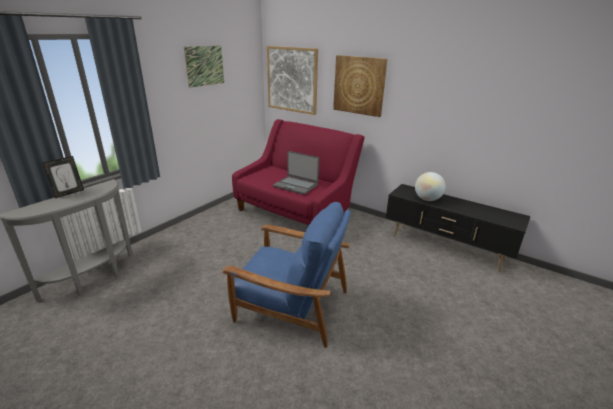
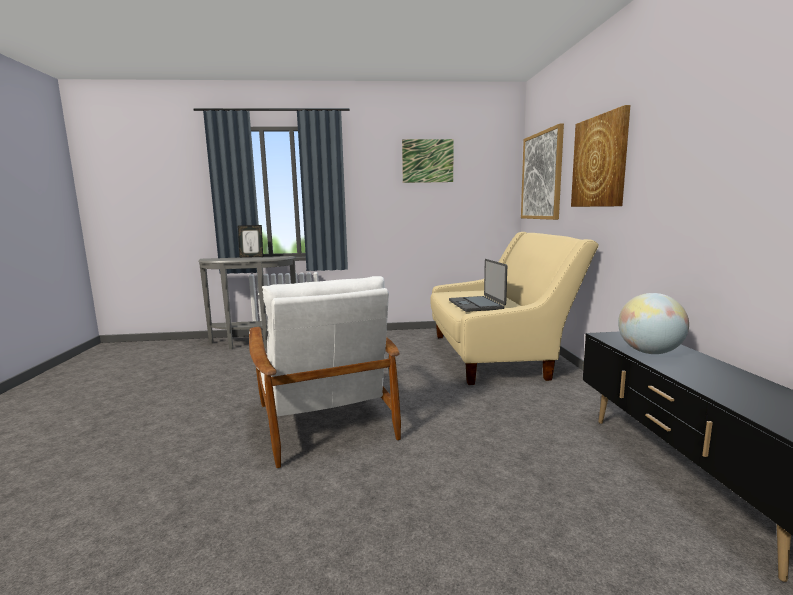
camera: 50 degrees right, 15 degrees down
blue armchair [222,202,351,348] -> white armchair [249,276,401,468]
red sofa [232,119,365,225] -> beige sofa [431,232,599,385]

